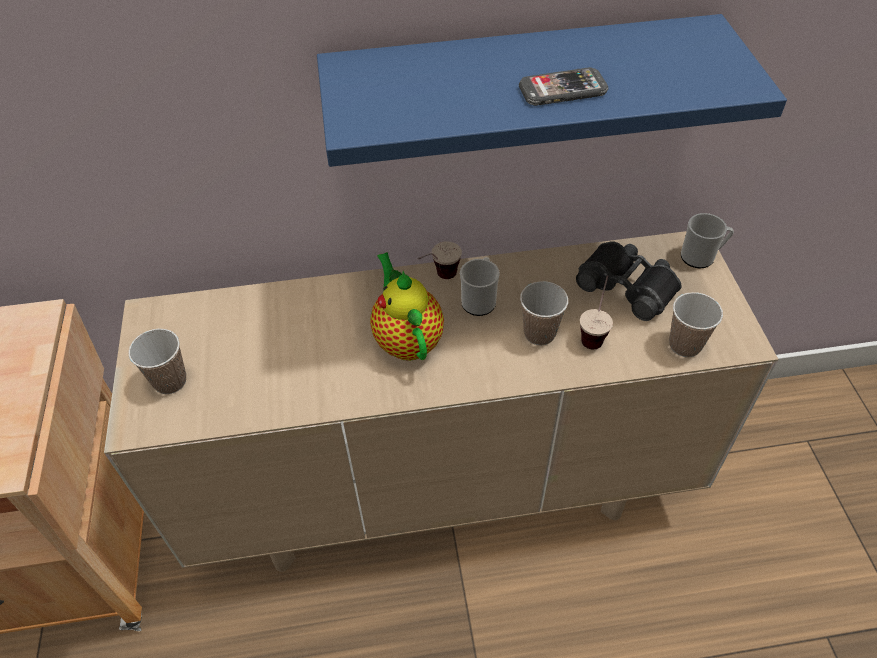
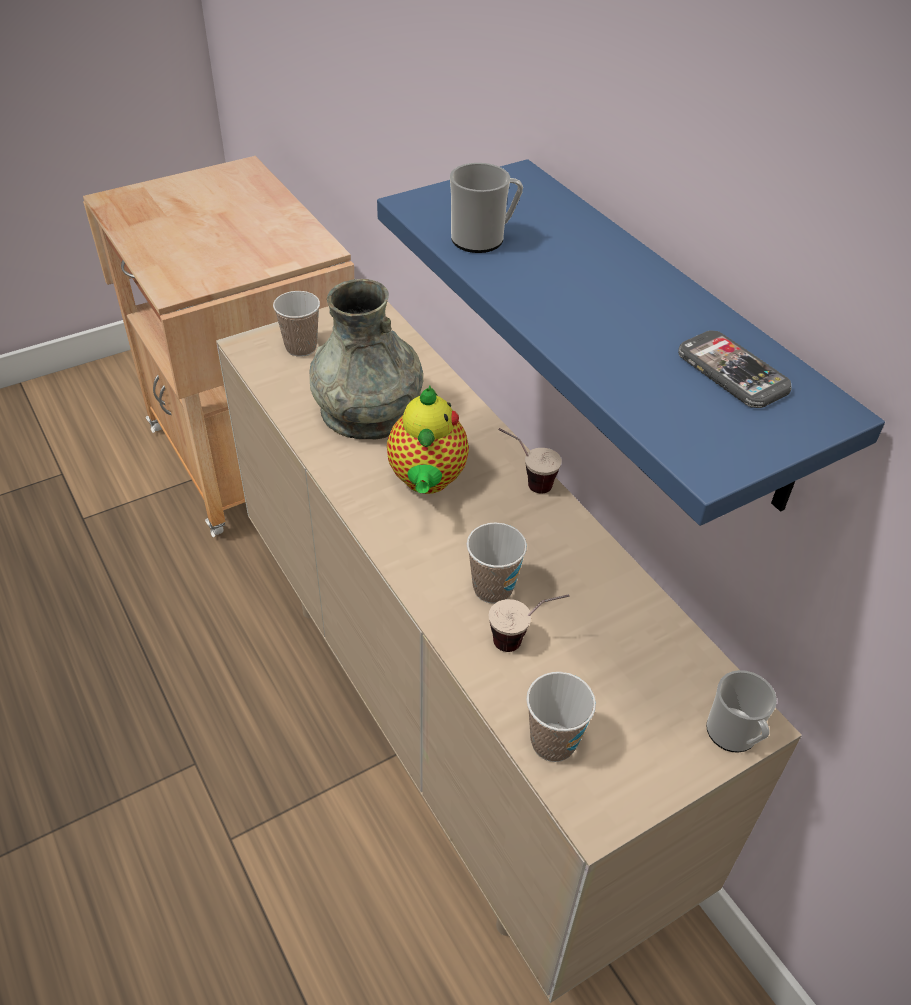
camera: 65 degrees right, 5 degrees down
teapot [370,252,444,361] -> teapot turned 135 degrees clockwise [387,385,469,494]
mug [460,257,500,316] -> mug moved to [450,163,523,253]
phone [519,67,608,106] -> phone moved to [678,330,791,408]
black binoculars [576,241,682,321] -> none
none -> grey vase [309,279,423,440]

